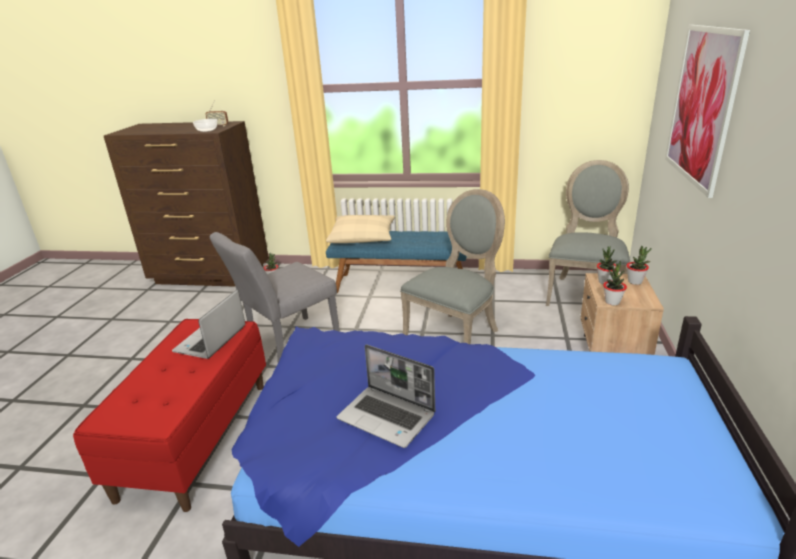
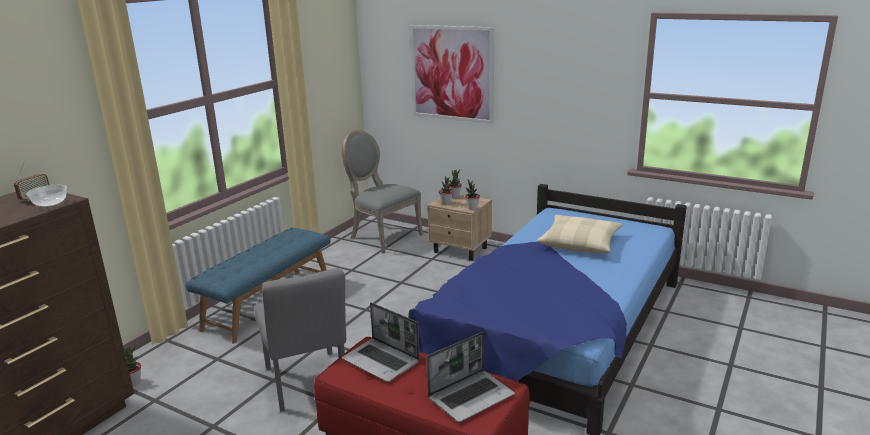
camera: 70 degrees left, 5 degrees down
beige pillow [326,215,395,243] -> beige pillow moved to [537,215,623,253]
laptop [337,344,435,448] -> laptop moved to [427,332,515,422]
grey chair [400,189,505,344] -> none

